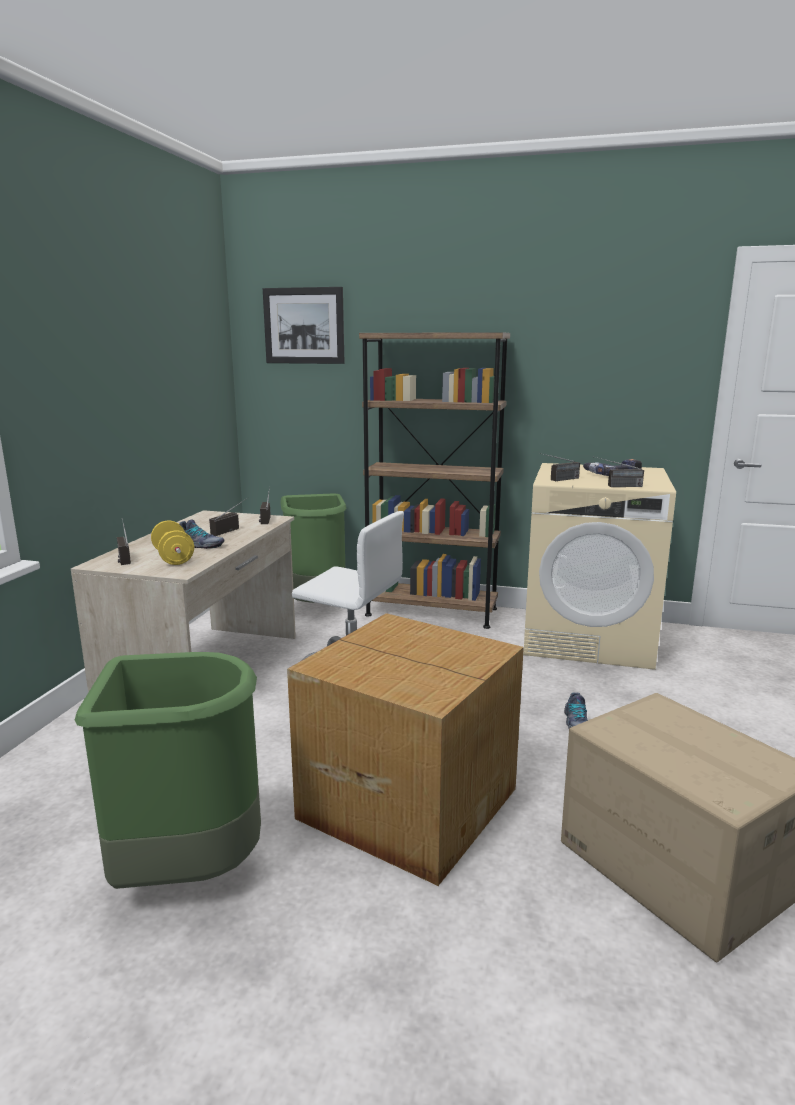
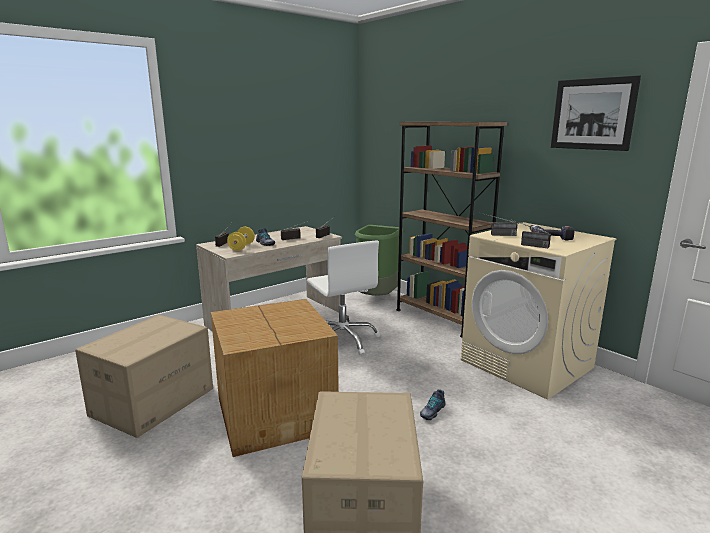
camera: 35 degrees right, 0 degrees up
green trash can [75,652,261,889] -> cardboard box [75,315,213,438]
picture [263,287,345,364] -> picture moved to [551,75,641,151]

